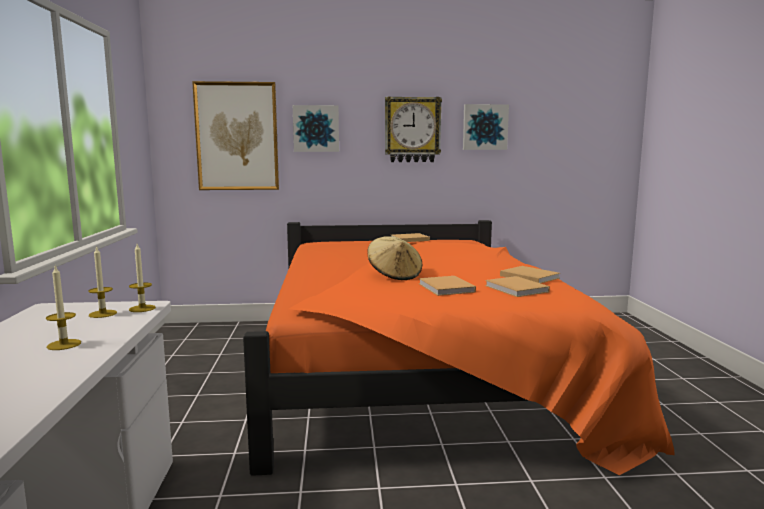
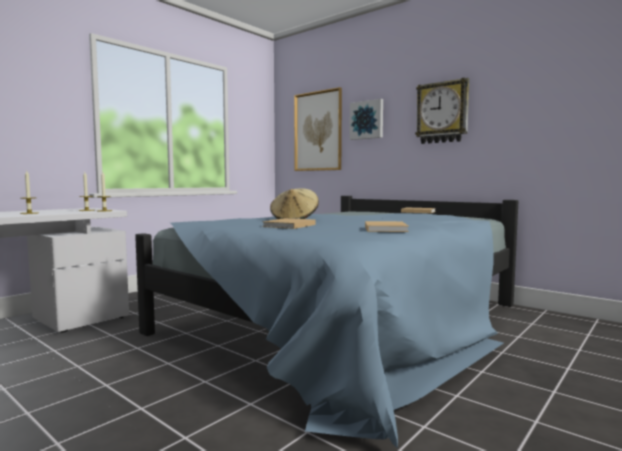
camera: 45 degrees right, 5 degrees down
orange bed [243,220,675,476] -> blue bed [135,196,518,449]
picture [463,104,509,150] -> none
beige book [485,276,550,297] -> none

